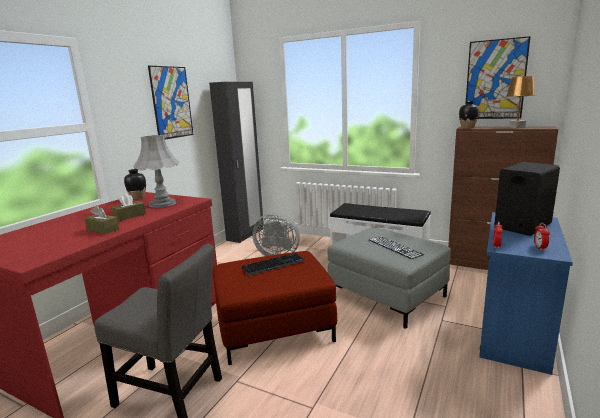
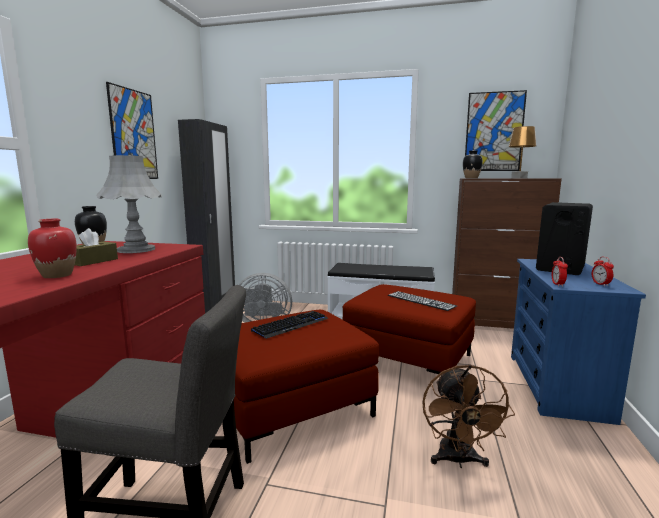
camera: 15 degrees left, 5 degrees down
brown tissue box [84,206,119,234] -> red vase [28,219,77,278]
grey ottoman [327,228,451,329] -> red ottoman [343,284,476,374]
none -> brown fan [422,364,515,468]

